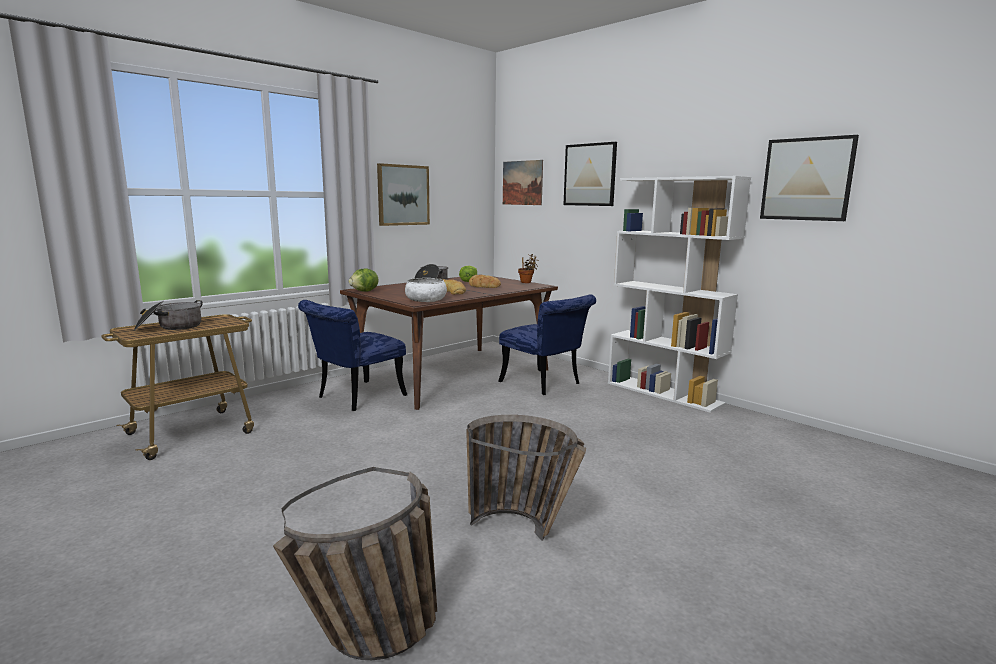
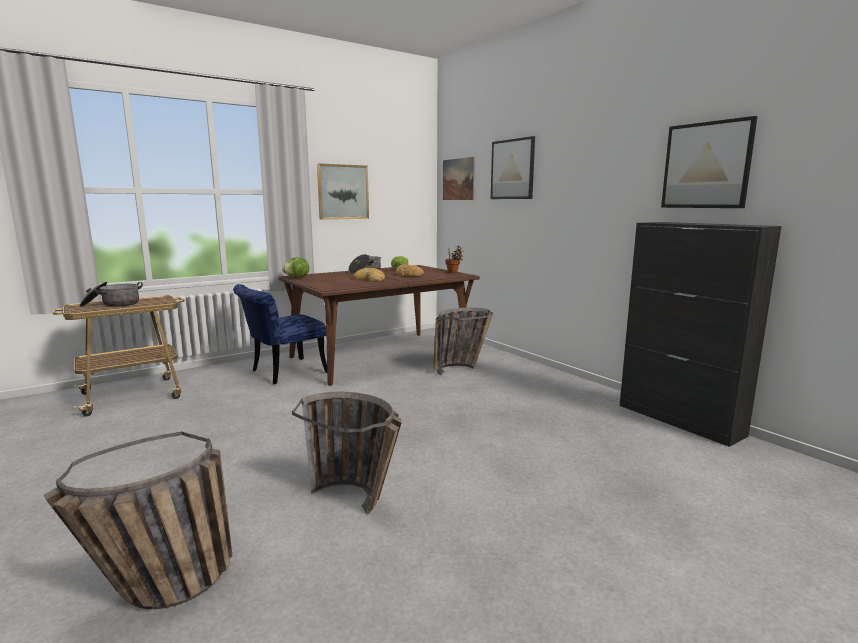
camera: 10 degrees right, 0 degrees up
white bowl [405,278,447,302] -> none
blue chair [498,294,596,395] -> basket [433,308,493,375]
white bookcase [608,176,751,413] -> none
none -> black cabinet [620,222,782,447]

